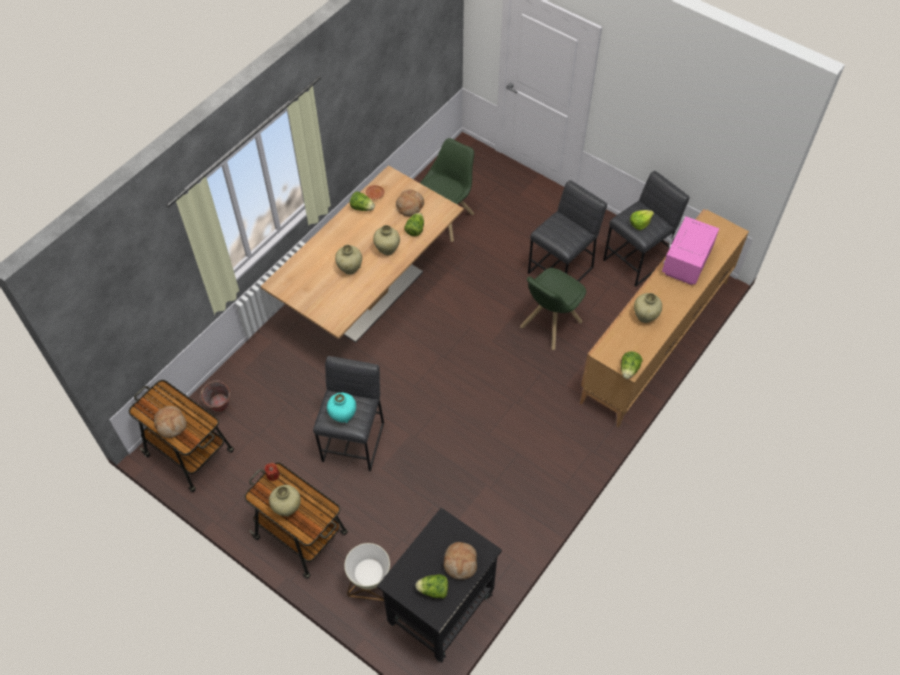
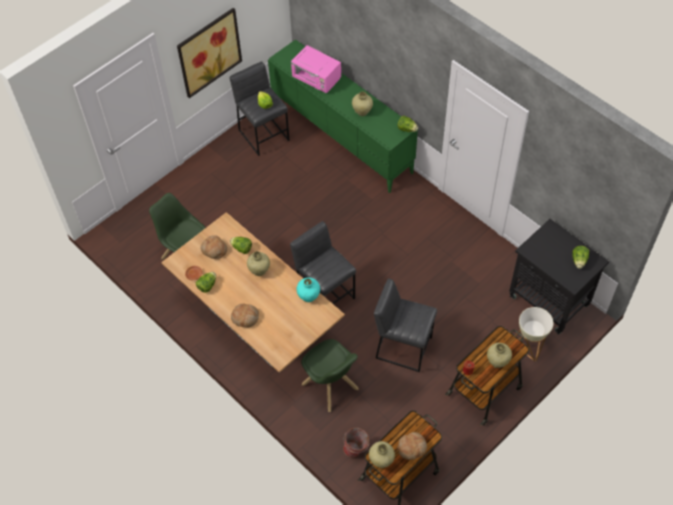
camera: 80 degrees left, 0 degrees up
turquoise vase [327,392,356,423] -> turquoise vase moved to [297,278,320,302]
beige vase [335,245,362,275] -> beige vase moved to [369,441,395,468]
bread [444,542,477,580] -> bread moved to [231,304,259,327]
green chair [520,268,586,350] -> green chair moved to [301,339,359,412]
grey stool [528,180,607,282] -> grey stool moved to [290,221,356,304]
brown cabinet [580,209,749,428] -> green cabinet [268,39,418,193]
none -> picture [177,8,242,98]

